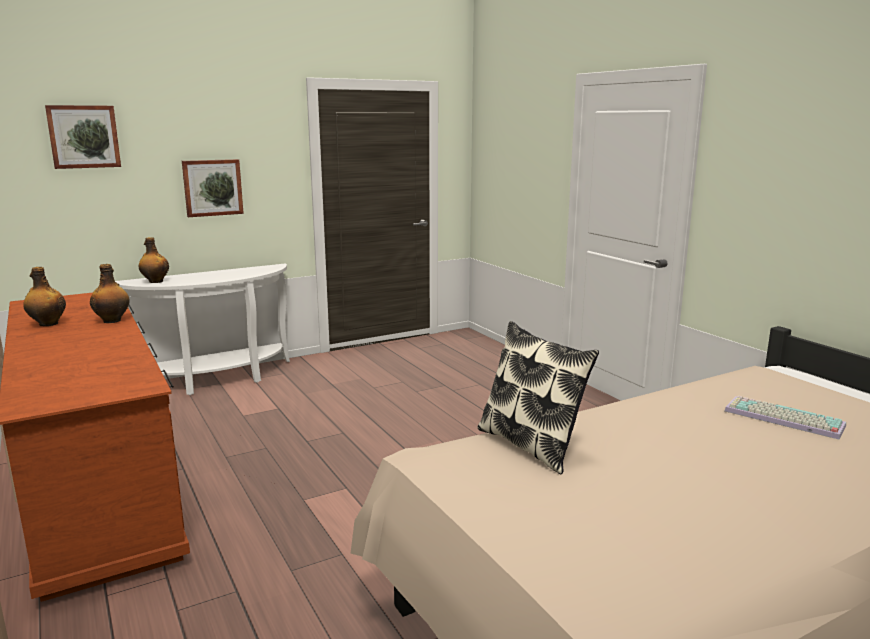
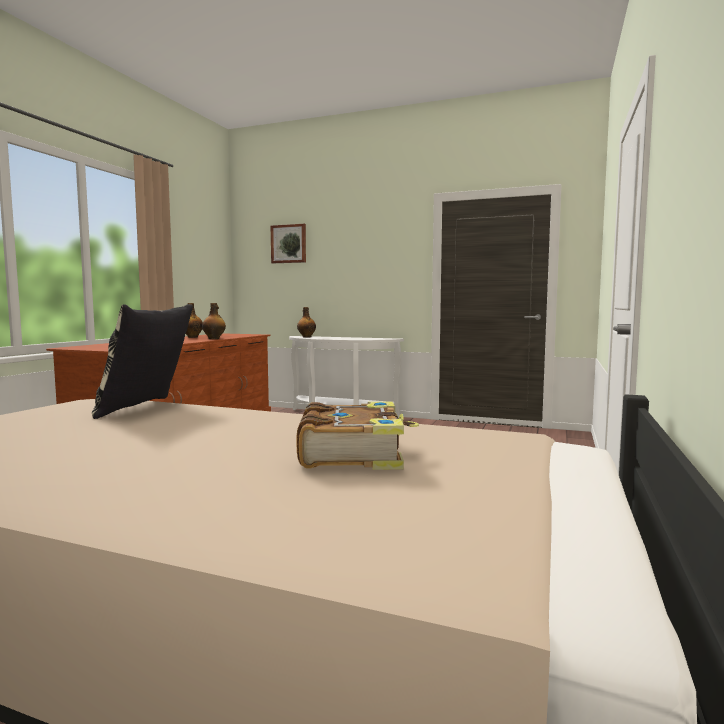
camera: 50 degrees right, 10 degrees down
picture [182,159,244,217] -> none
keyboard [725,396,846,440] -> book [297,401,419,470]

